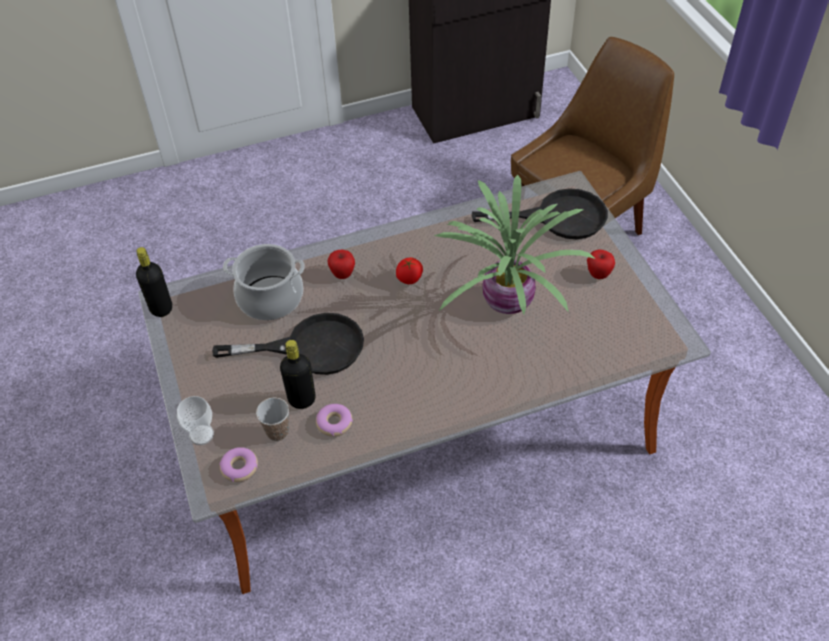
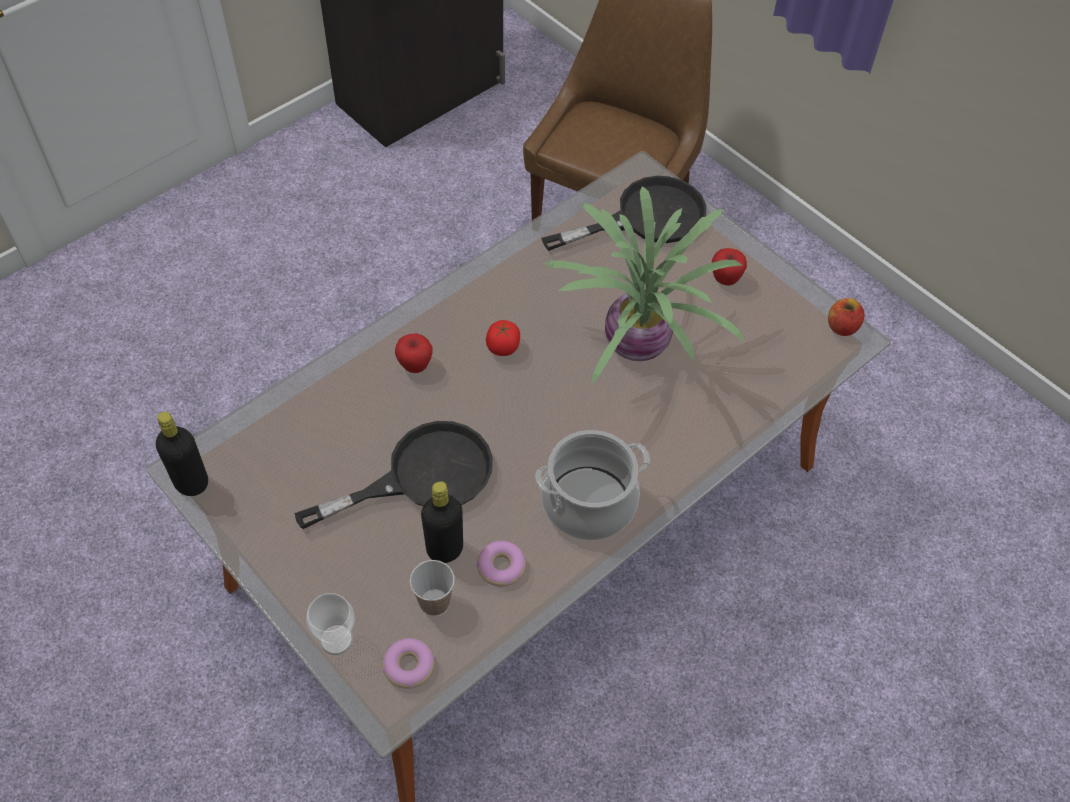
camera: 25 degrees left, 5 degrees up
cooking pot [223,244,305,320] -> cooking pot moved to [535,430,650,540]
none -> apple [828,298,864,336]

